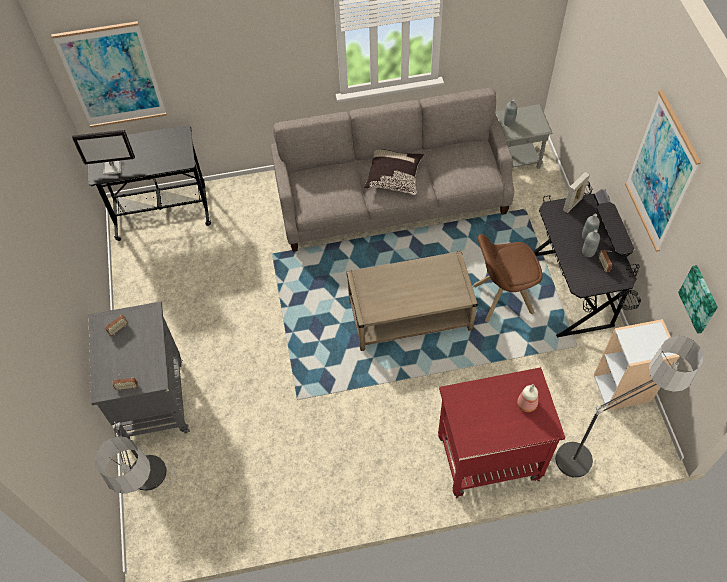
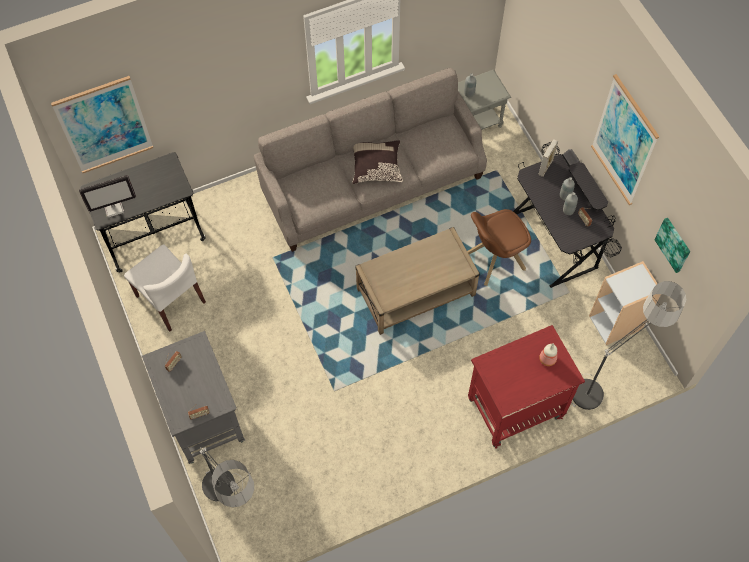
camera: 15 degrees left, 5 degrees up
none -> white chair [124,244,206,332]

